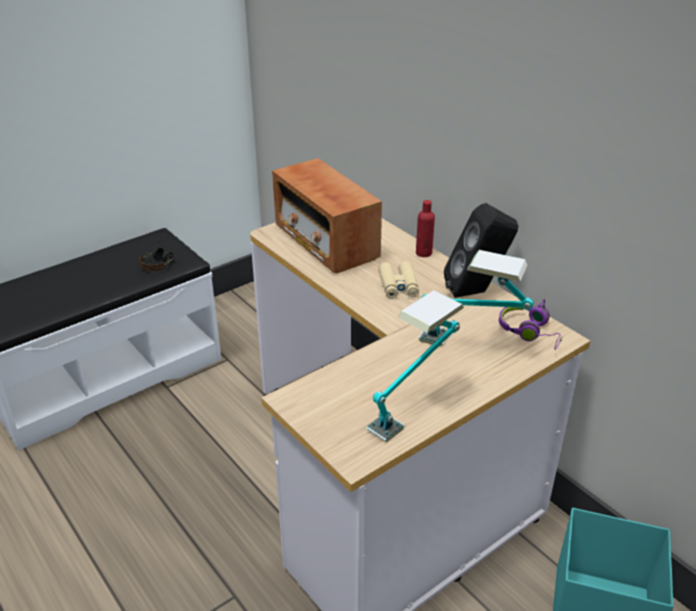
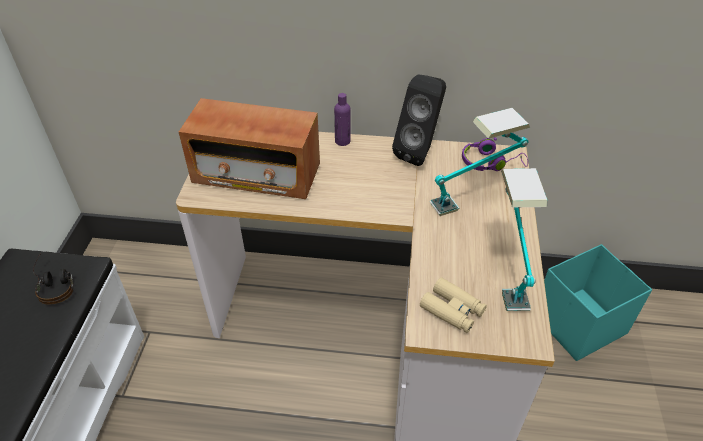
camera: 45 degrees left, 10 degrees up
beige binoculars [378,261,419,298] -> beige binoculars moved to [420,277,487,333]
red bottle [416,200,435,257] -> purple bottle [334,93,351,146]

